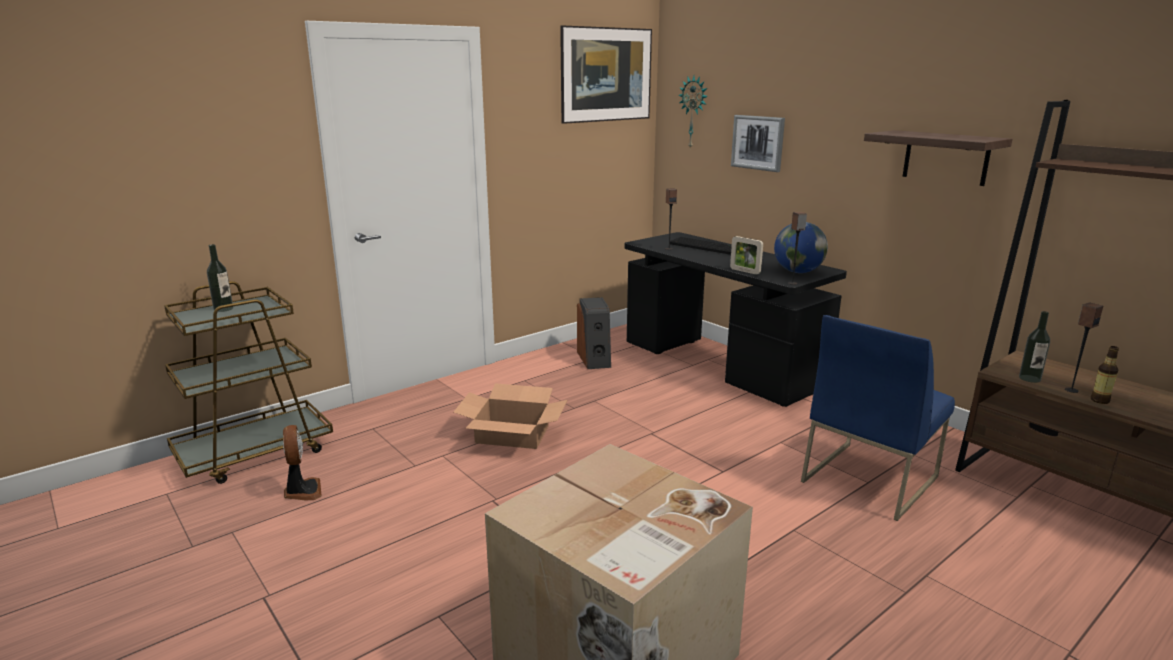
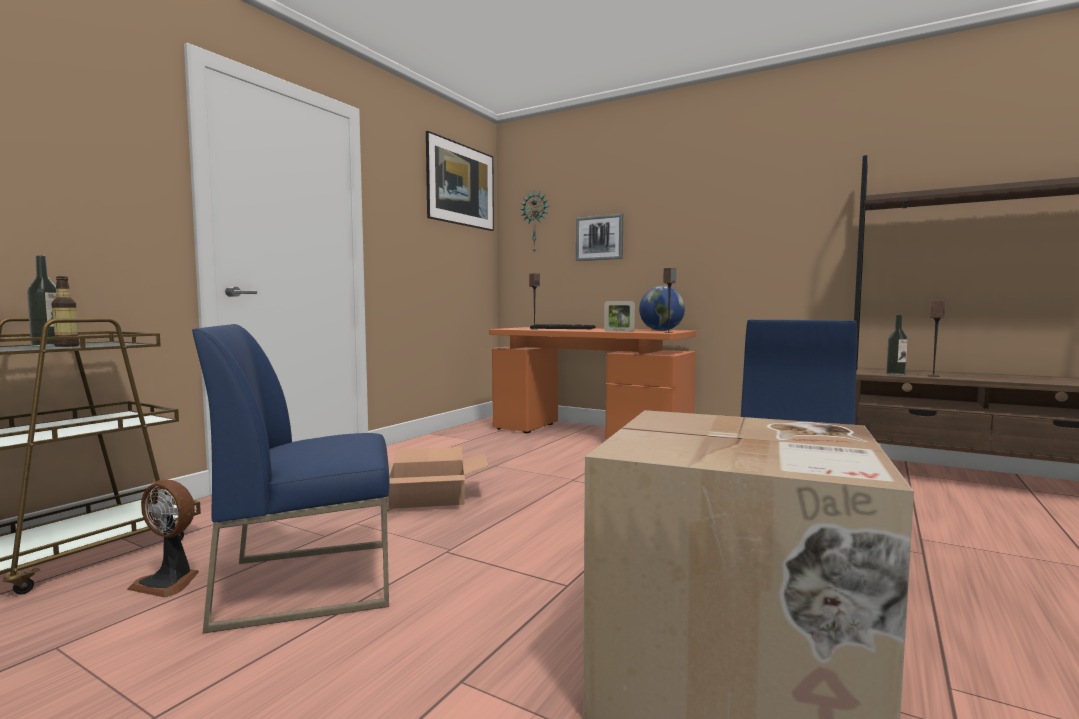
camera: 20 degrees left, 15 degrees down
fan [283,425,322,500] -> fan turned 150 degrees clockwise [127,479,199,597]
speaker [577,297,611,369] -> none
black desk [625,232,847,407] -> orange desk [489,327,697,441]
shelf [864,130,1013,186] -> none
bottle [1091,346,1119,404] -> bottle moved to [51,276,80,347]
none -> blue chair [192,324,389,633]

